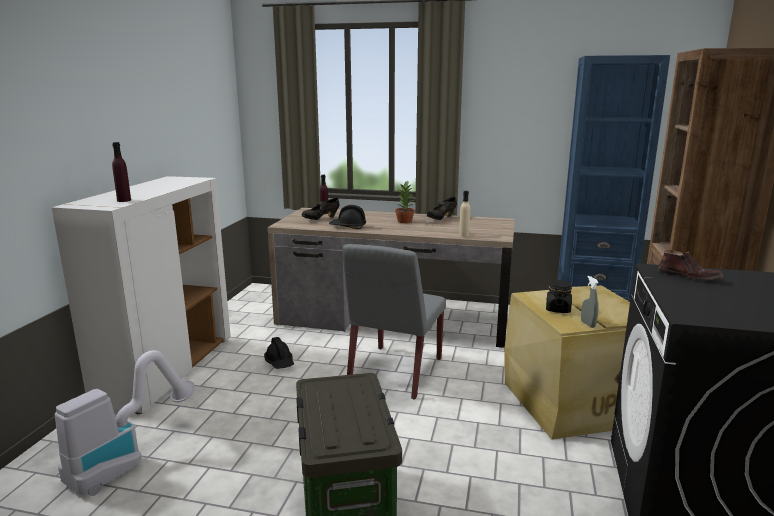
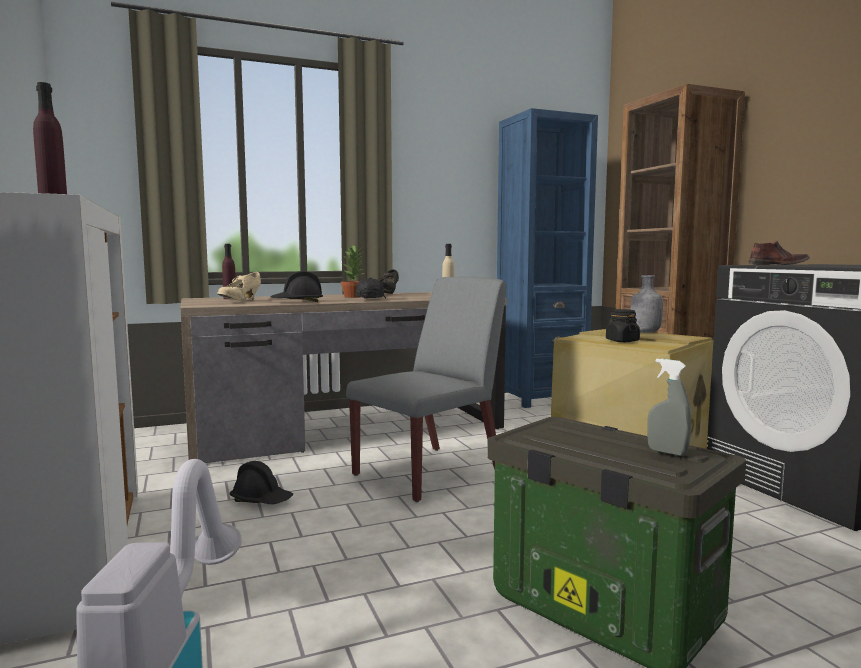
camera: 35 degrees left, 10 degrees down
black shoe [302,197,339,220] -> beige shoe [217,272,261,300]
grey chair [343,244,446,400] -> grey chair turned 120 degrees counterclockwise [346,276,506,502]
grey spray bottle [581,276,599,328] -> grey spray bottle moved to [647,359,691,456]
none -> black cap [355,278,386,299]
none -> grey bottle [630,275,663,333]

